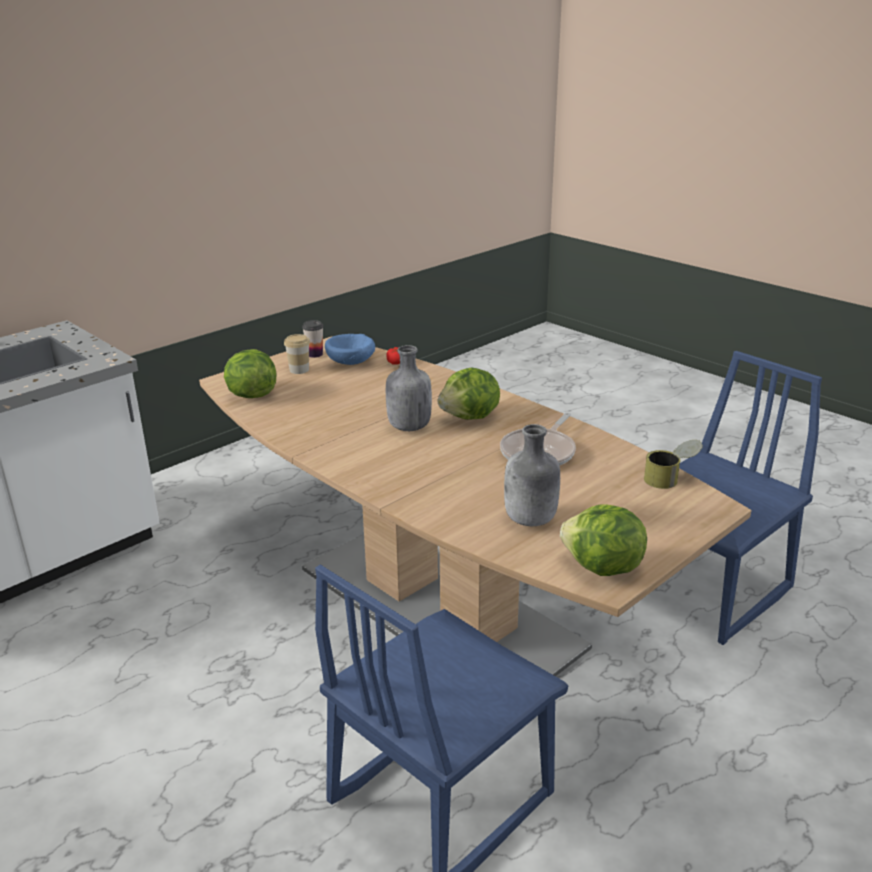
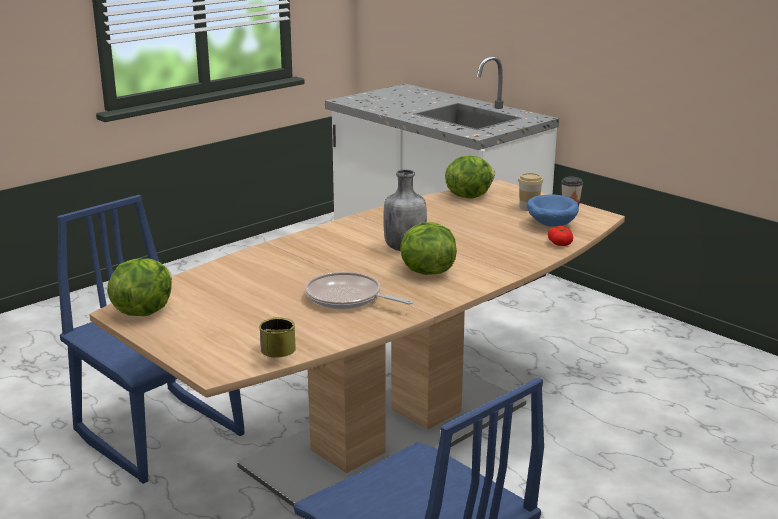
camera: 90 degrees right, 5 degrees down
grey bottle [504,424,560,526] -> none

